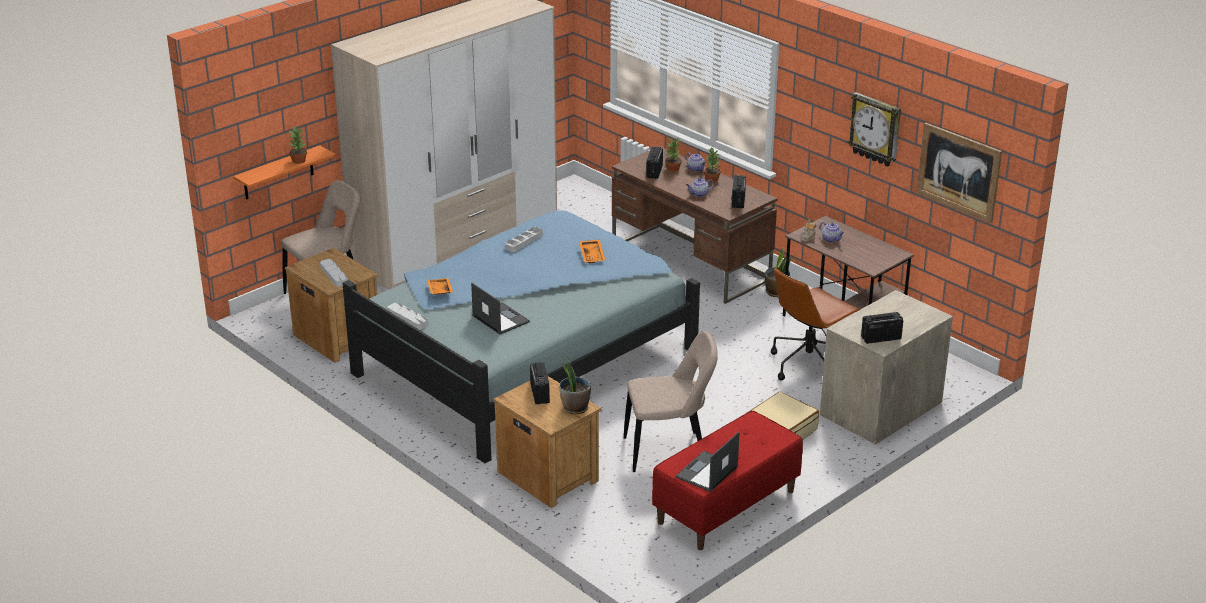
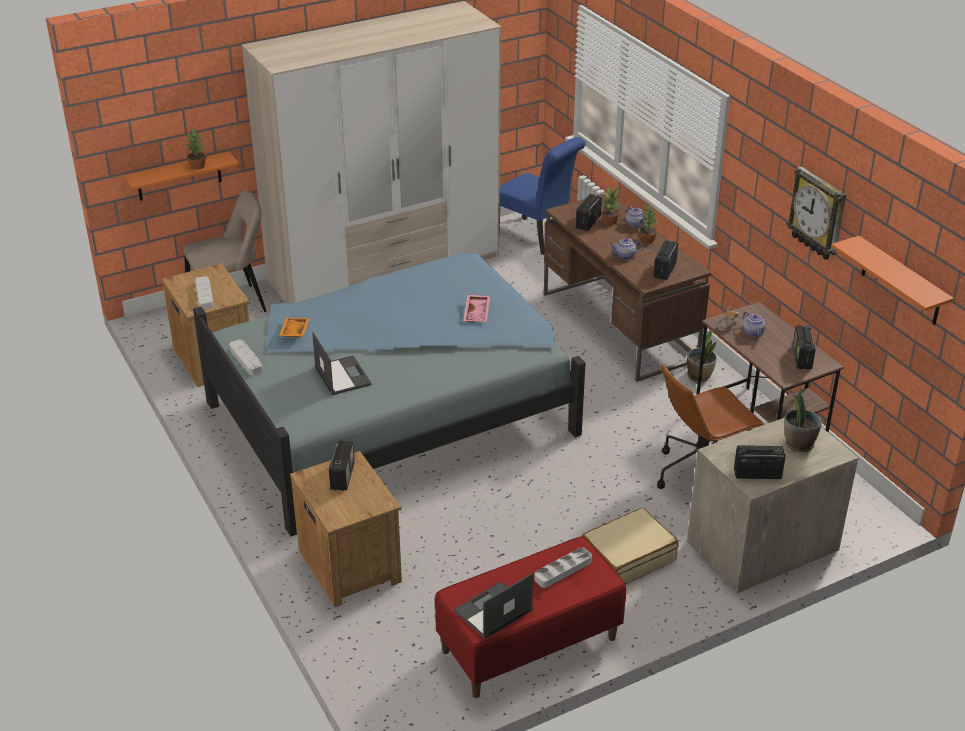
camera: 15 degrees right, 5 degrees up
grey tray [505,227,543,252] -> grey tray moved to [535,547,592,588]
potted plant [559,355,591,414] -> potted plant moved to [784,386,822,452]
orange tray [579,240,605,263] -> pink tray [463,295,490,323]
beige chair [624,331,718,472] -> none
picture [916,123,1002,223] -> orange shelf [831,236,954,325]
none -> blue chair [499,137,585,255]
none -> radio [793,325,816,370]

